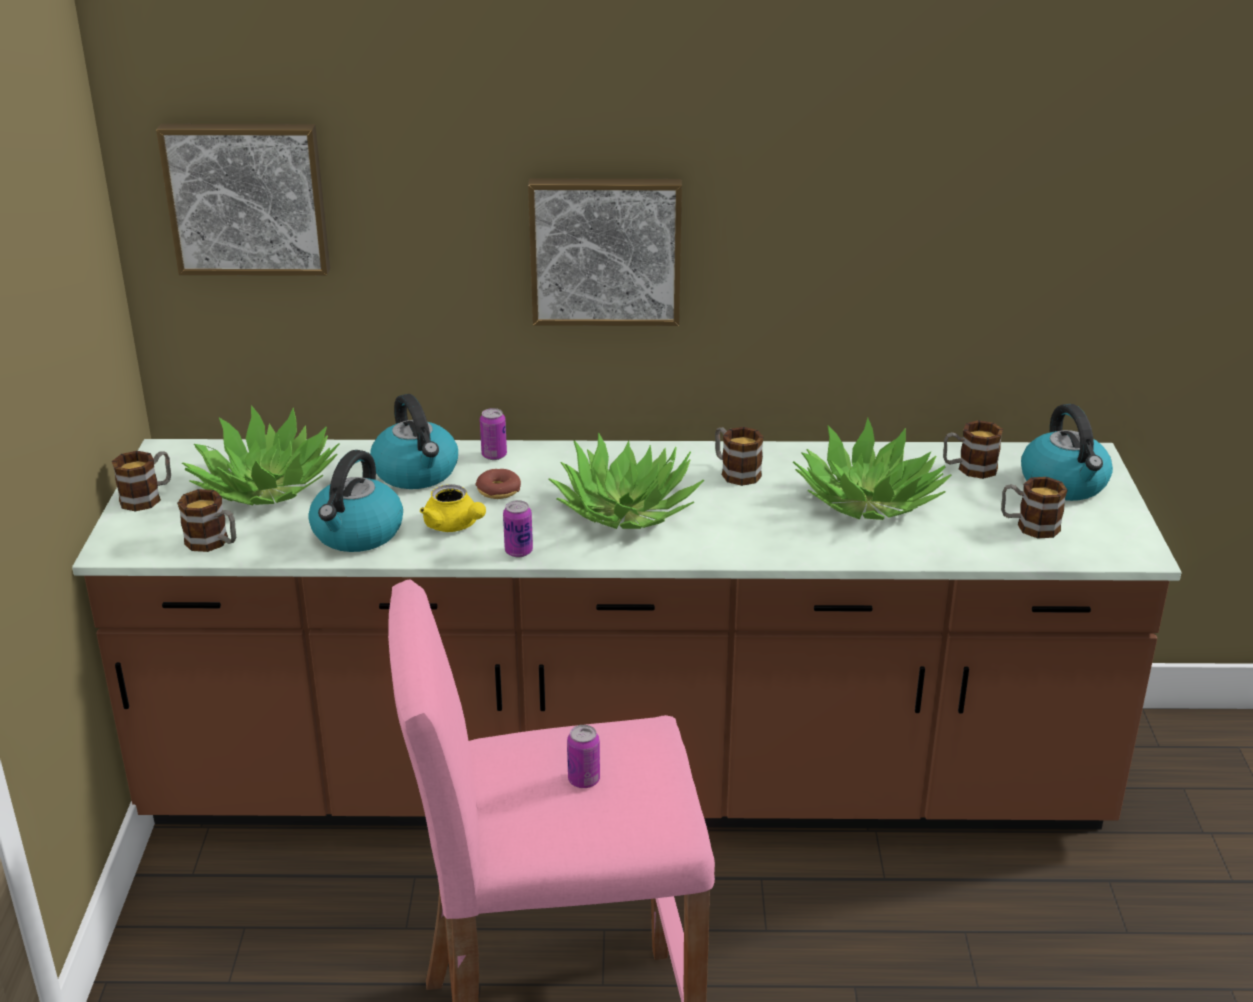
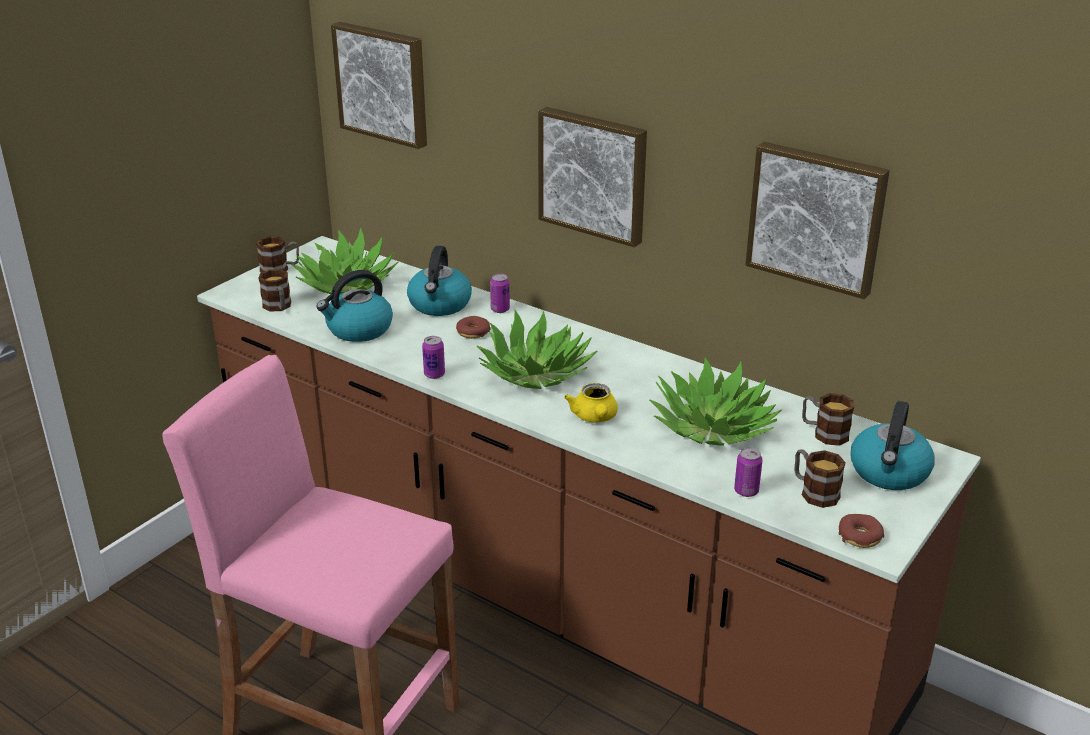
camera: 35 degrees right, 0 degrees up
yellow teapot [420,484,486,532] -> yellow teapot moved to [564,383,618,422]
can [567,725,600,788] -> can moved to [734,448,763,497]
mug [715,427,764,486] -> none
none -> picture [745,142,890,299]
none -> donut [839,514,884,548]

